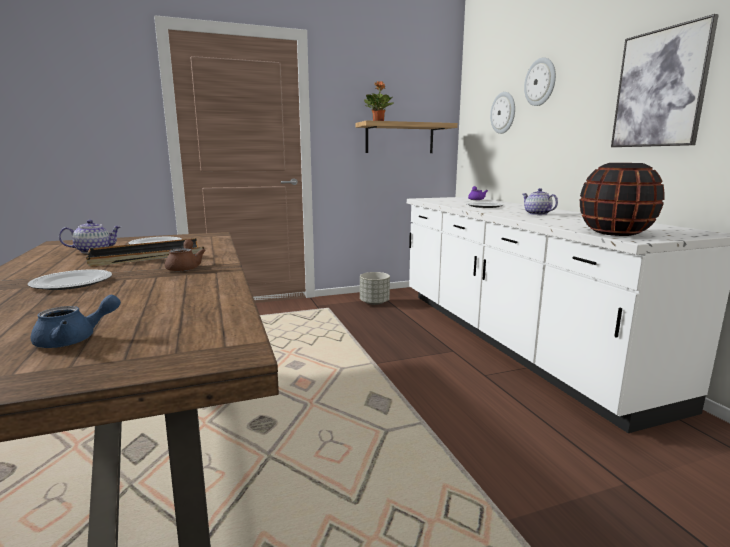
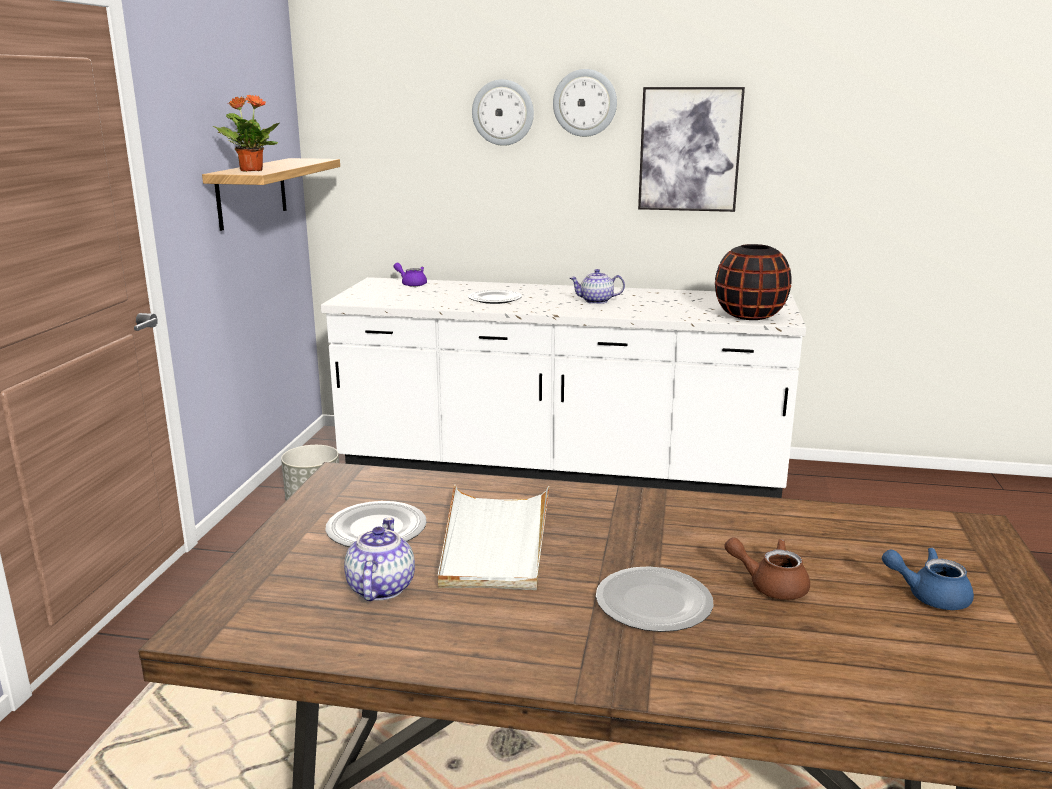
camera: 60 degrees left, 5 degrees up
blue teapot [30,295,121,348] -> blue teapot turned 75 degrees counterclockwise [882,548,974,610]
black tray [86,238,204,267] -> white tray [438,485,549,590]
brown teapot [165,239,206,271] -> brown teapot moved to [725,537,810,600]
wall clock [490,92,515,134] -> wall clock moved to [553,69,617,137]

